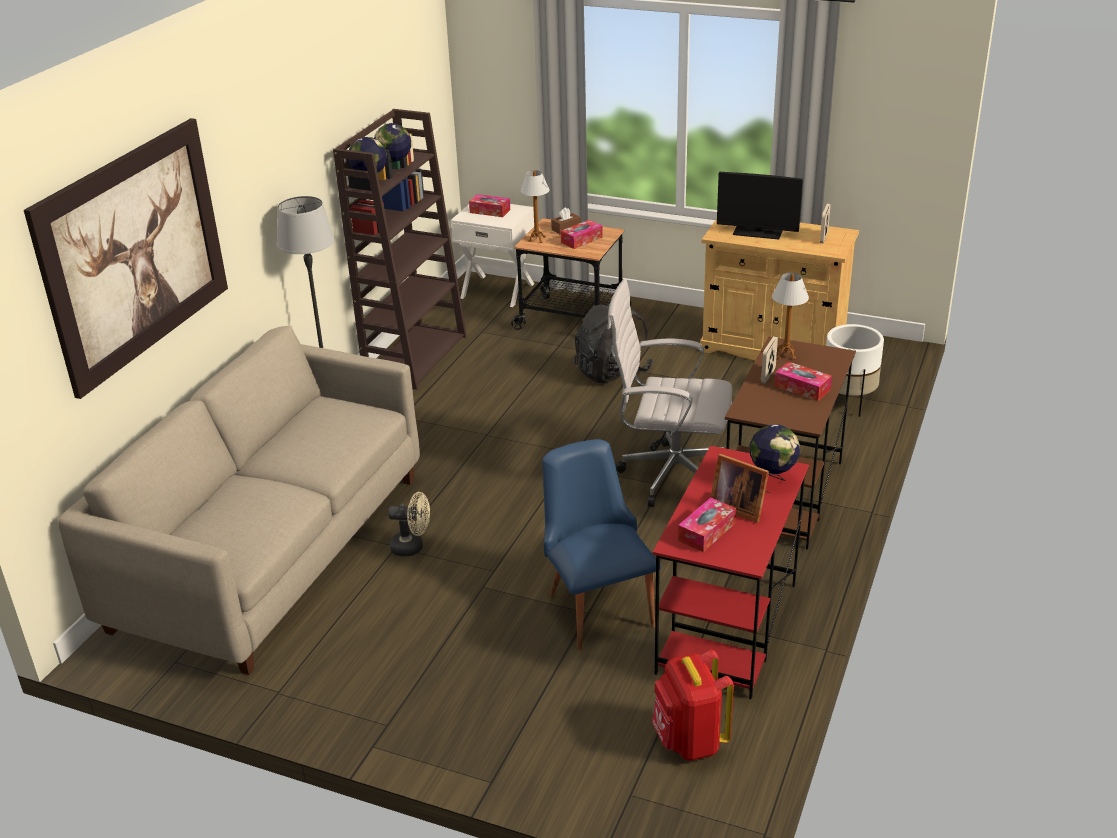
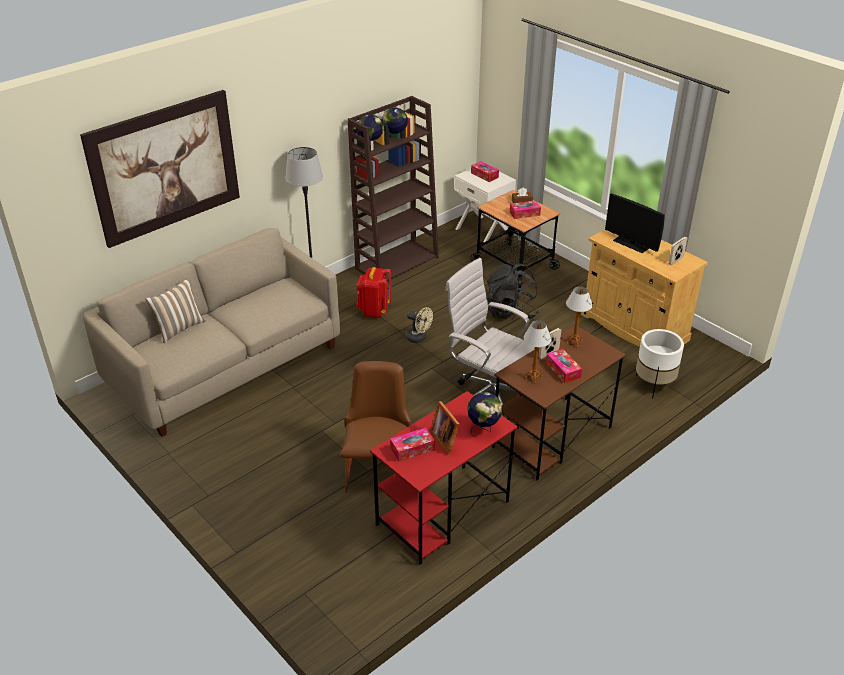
camera: 25 degrees right, 5 degrees up
beige fan [388,492,430,557] -> beige fan moved to [406,307,433,343]
table lamp [520,170,550,243] -> table lamp moved to [523,320,552,383]
blue chair [542,439,661,650] -> brown chair [340,361,412,493]
red backpack [652,650,734,761] -> red backpack moved to [356,267,392,318]
none -> pillow [145,277,205,343]

